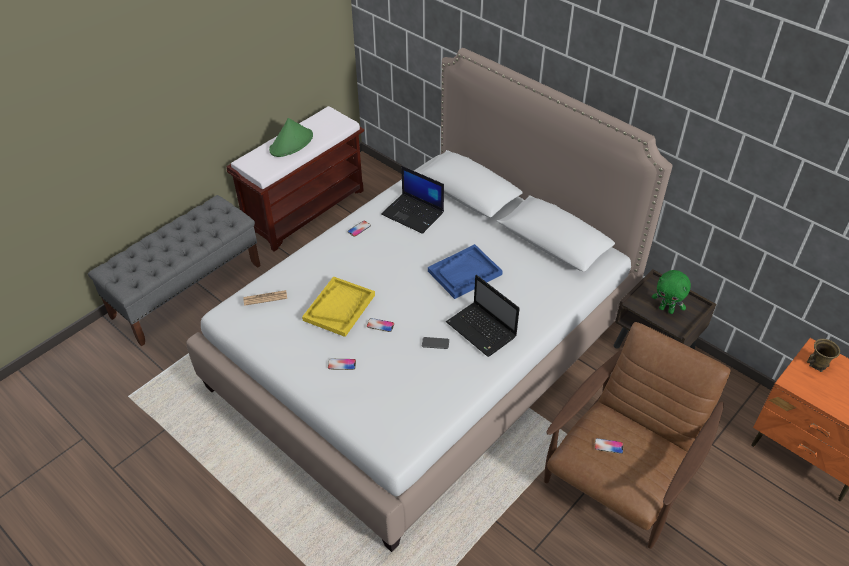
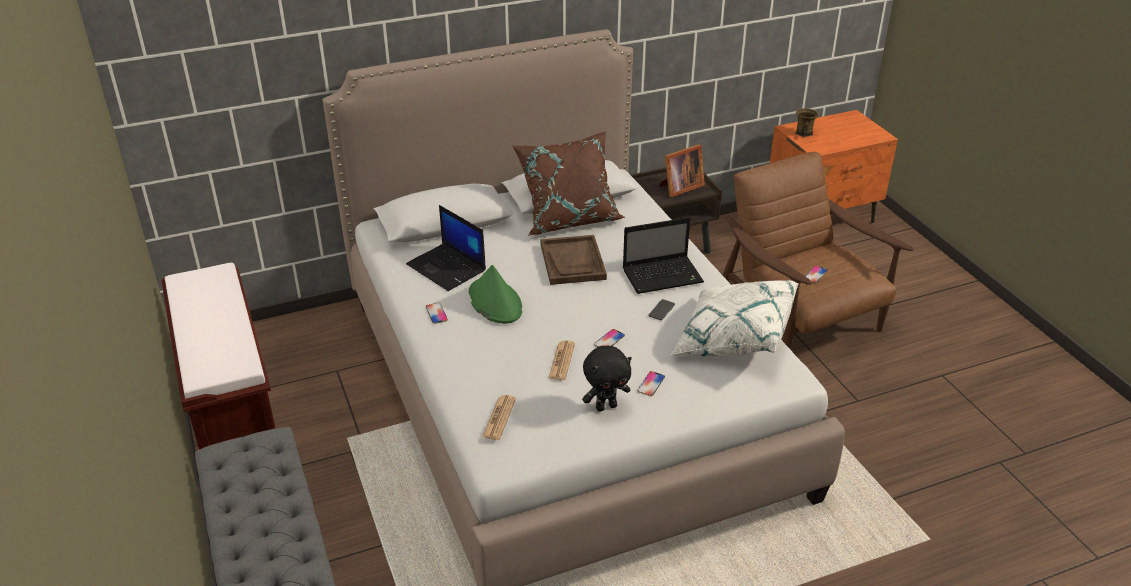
camera: 65 degrees left, 10 degrees down
green hat [269,118,313,157] -> green hat moved to [469,265,522,324]
yellow tray [302,276,375,337] -> newspaper [548,340,575,380]
laptop [381,166,444,234] -> laptop turned 75 degrees clockwise [406,205,486,291]
blue tray [428,244,503,299] -> brown tray [540,235,607,285]
green plush toy [652,270,691,314] -> picture frame [659,144,705,197]
none -> brown pillow [512,131,625,236]
none -> black plush toy [582,346,632,412]
none -> white pillow [670,280,798,356]

